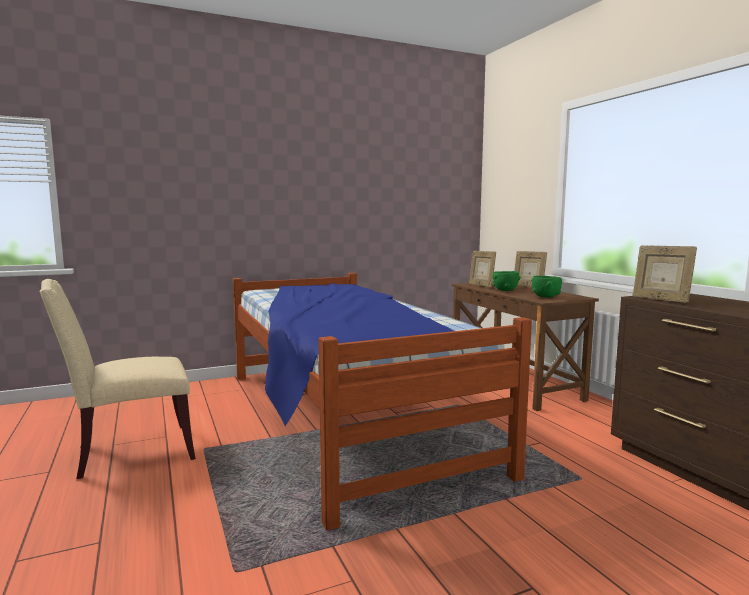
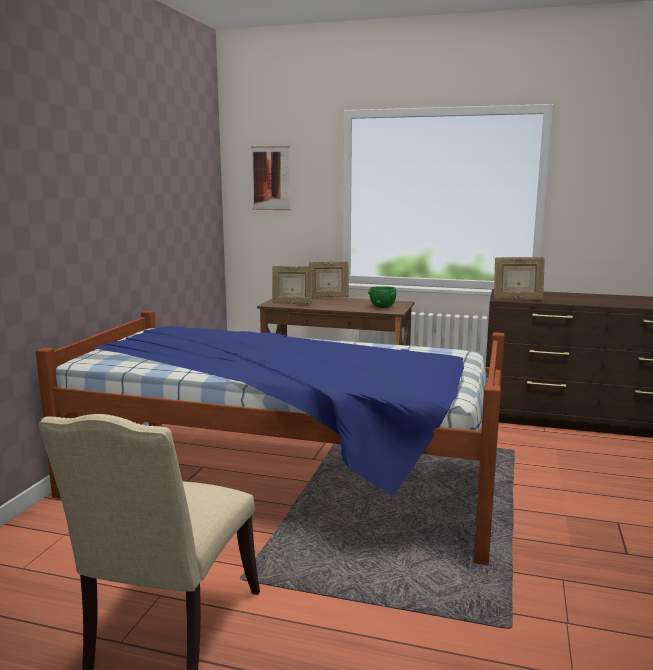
camera: 50 degrees left, 5 degrees up
green bowl [493,271,521,291] -> none
none -> picture [251,146,291,210]

